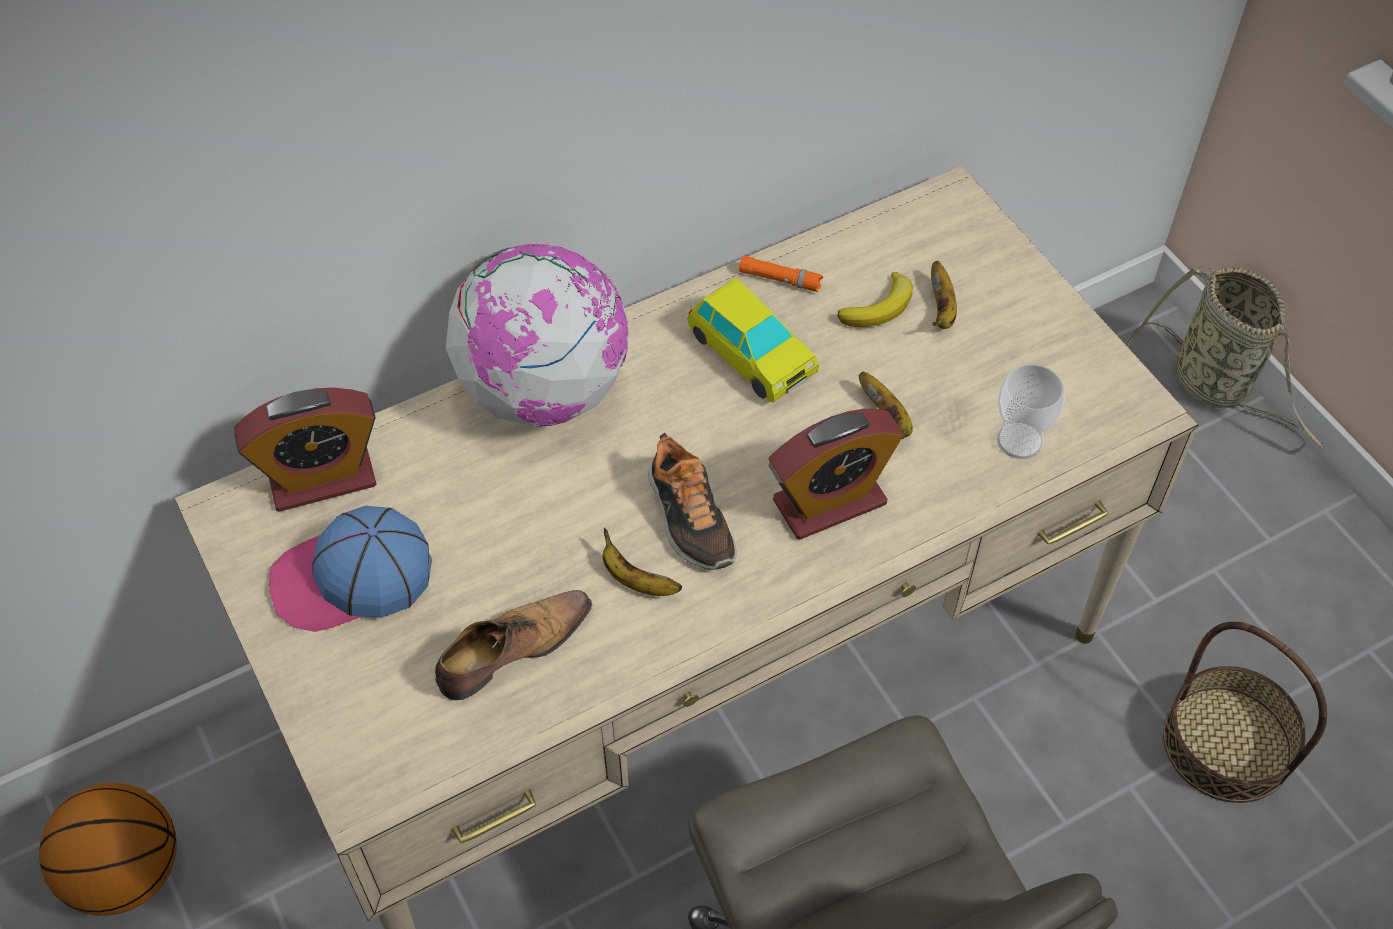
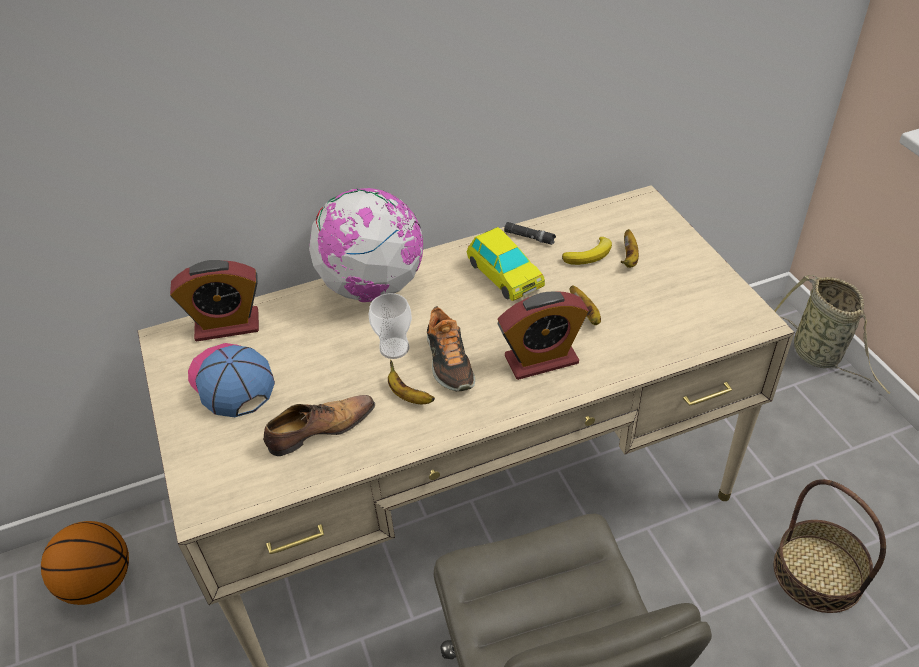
camera: 10 degrees right, 10 degrees down
cap [269,506,432,632] -> cap turned 60 degrees clockwise [188,343,275,417]
orange flashlight [739,256,823,292] -> black flashlight [504,222,556,245]
cup [997,364,1065,459] -> cup moved to [369,293,412,359]

